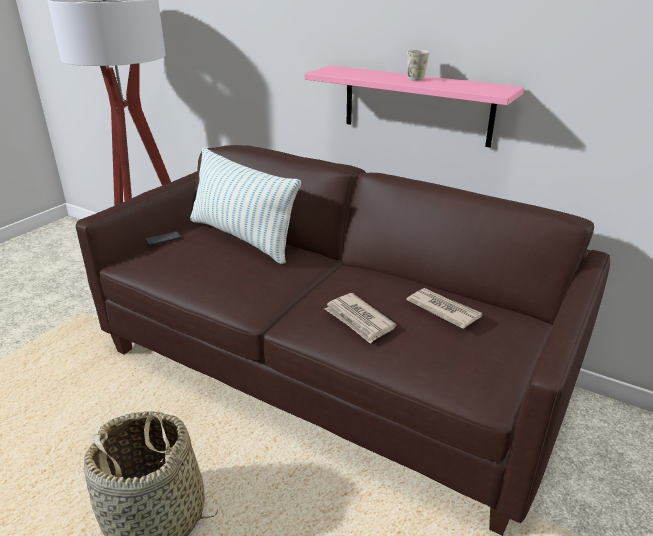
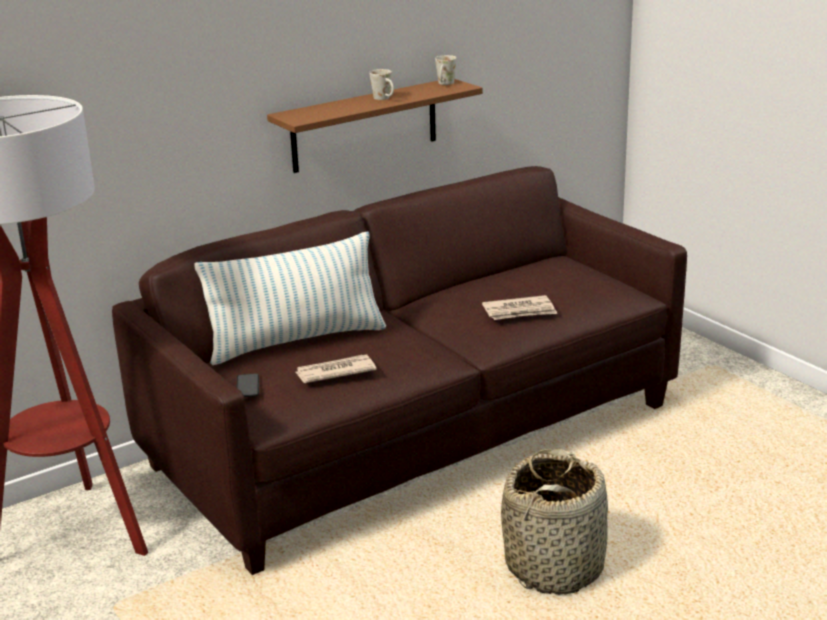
camera: 65 degrees left, 5 degrees down
pink shelf [304,66,524,148] -> brown shelf [267,79,483,173]
newspaper [406,288,482,329] -> newspaper moved to [295,355,377,383]
none -> white mug [435,55,457,85]

